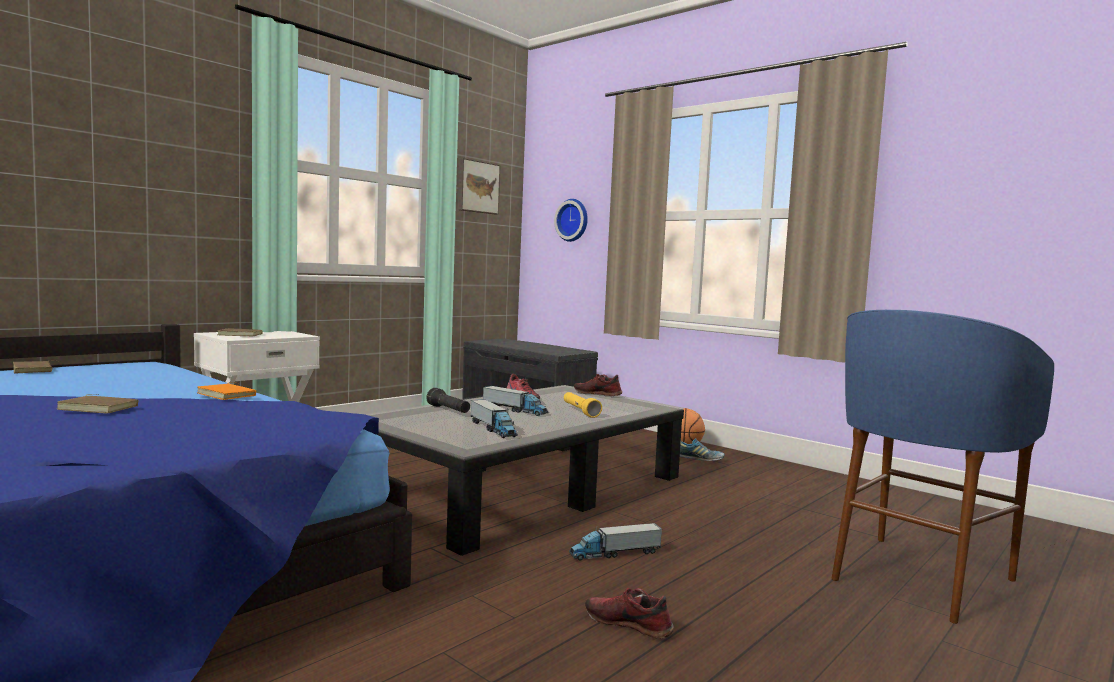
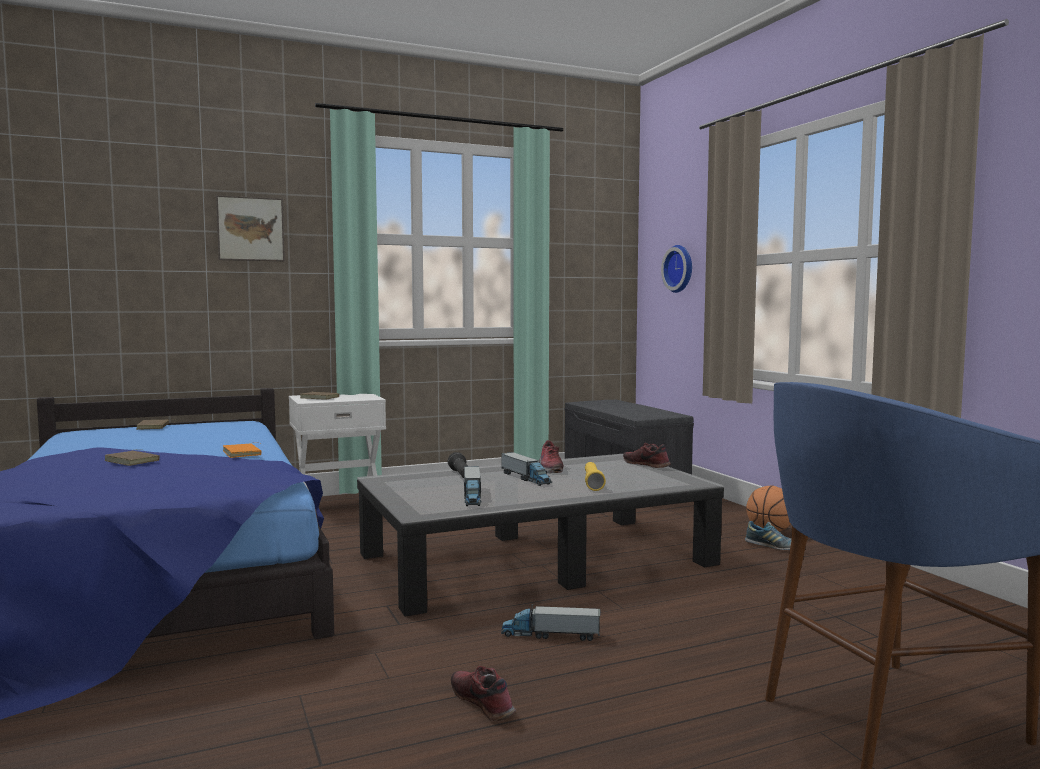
camera: 25 degrees right, 0 degrees up
picture [458,158,501,214] -> picture moved to [216,195,285,261]

